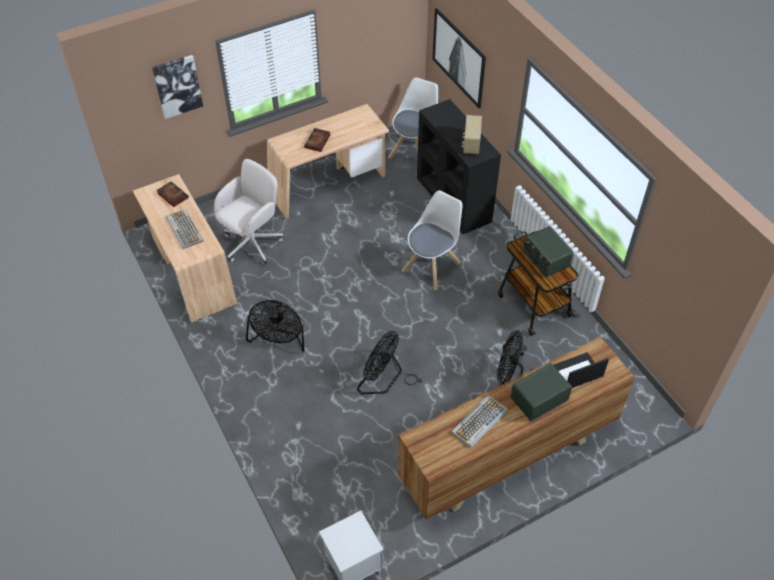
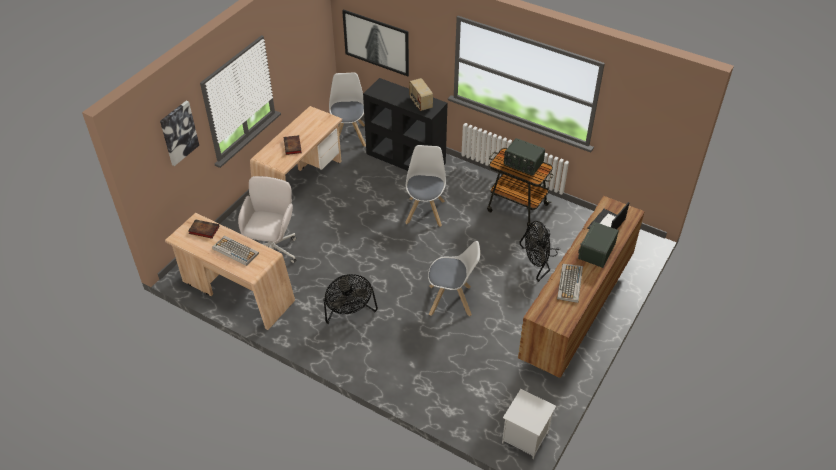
camera: 30 degrees left, 5 degrees down
black fan [357,331,422,395] -> chair [428,241,480,317]

